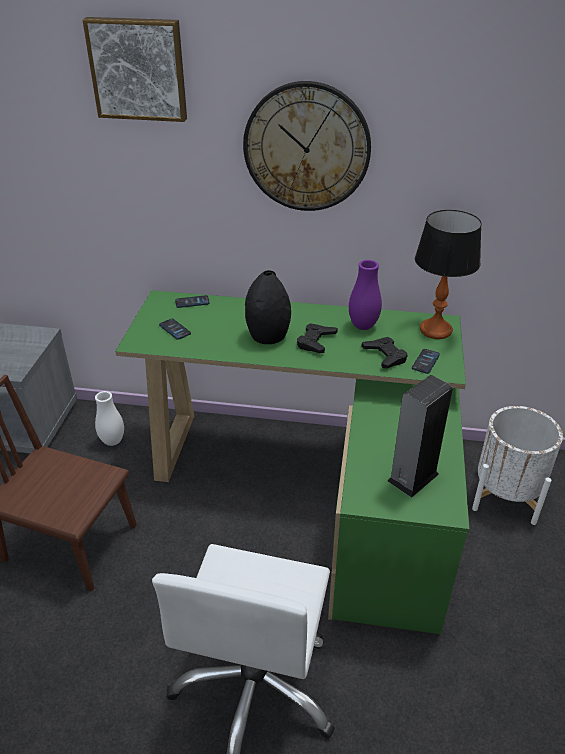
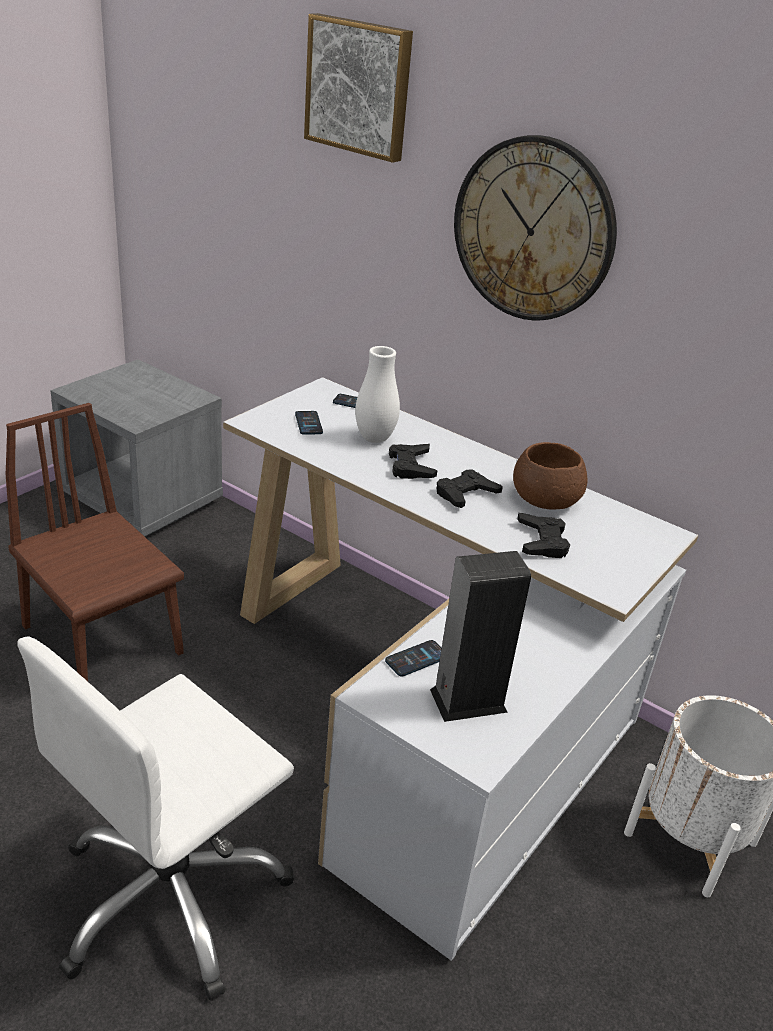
camera: 25 degrees right, 5 degrees down
white vase [95,391,124,446] -> white vase moved to [355,346,400,443]
green desk [115,290,469,634] -> white desk [223,377,698,961]
black vase [245,270,291,344] -> black game controller [389,444,437,479]
purple vase [349,260,382,330] -> brown bowl [513,442,588,509]
phone [412,349,440,374] -> phone moved to [385,640,442,677]
table lamp [415,210,482,339] -> none

